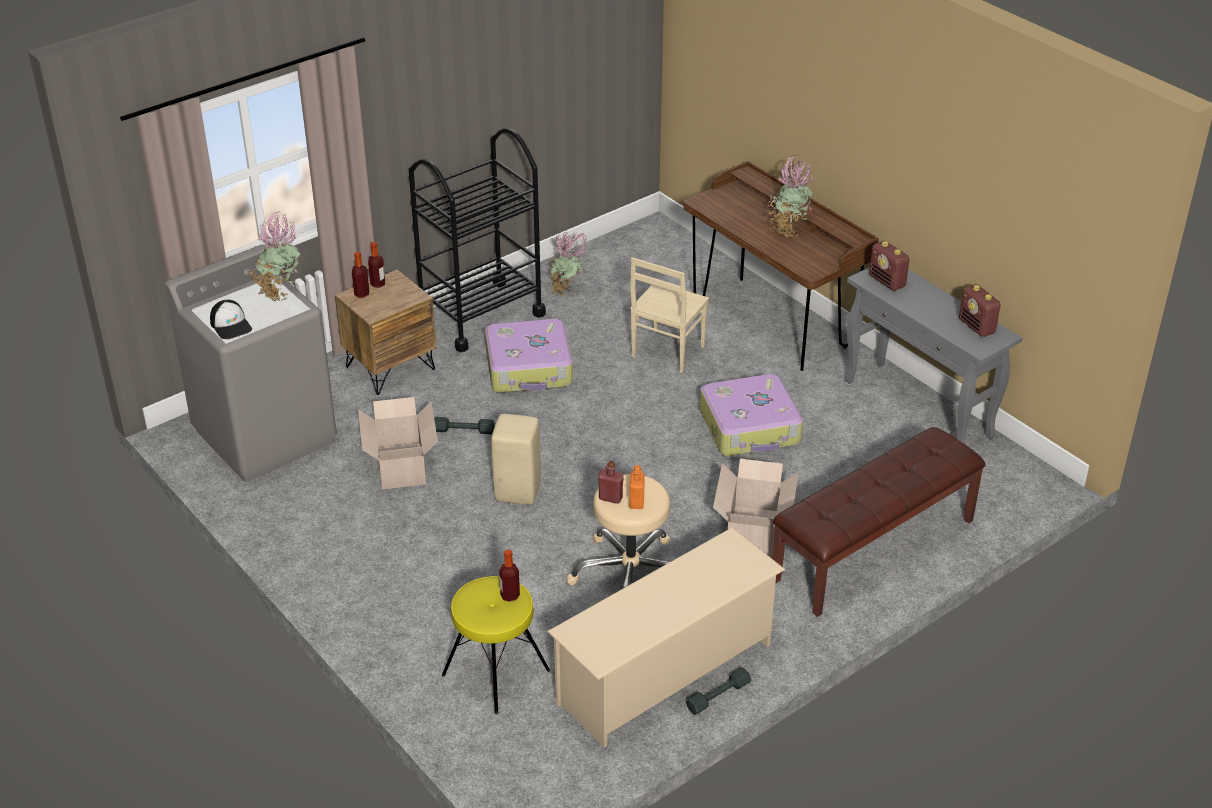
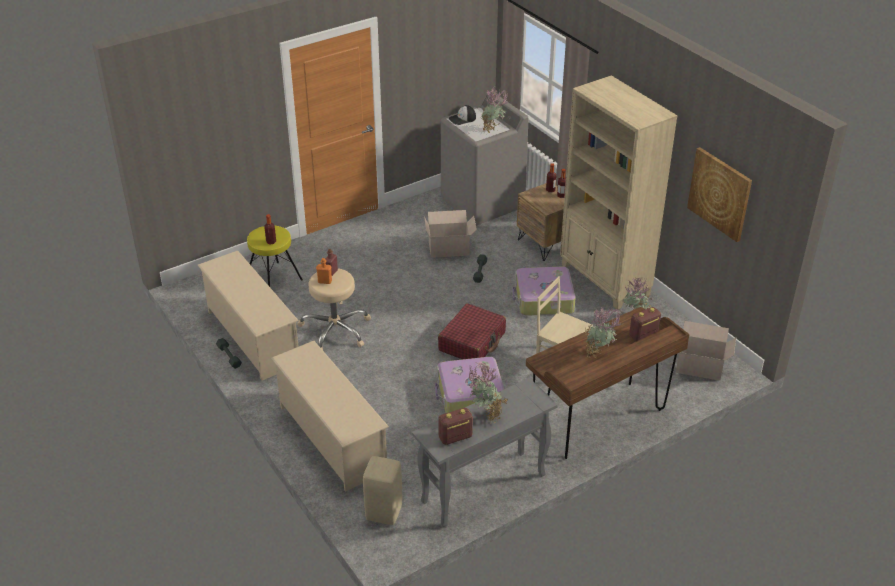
camera: 95 degrees right, 0 degrees up
black cart [409,128,546,352] -> beige bookcase [560,75,678,309]
beige stool [491,414,541,505] -> beige stool moved to [363,456,402,525]
cardboard box [713,459,798,557] -> cardboard box moved to [676,321,736,381]
brown bench [772,427,986,617] -> beige shoe rack [271,341,389,492]
radio [869,241,911,291] -> radio moved to [629,307,661,341]
none -> red suitcase [438,303,506,359]
none -> potted plant [467,362,507,424]
none -> picture [687,147,752,242]

